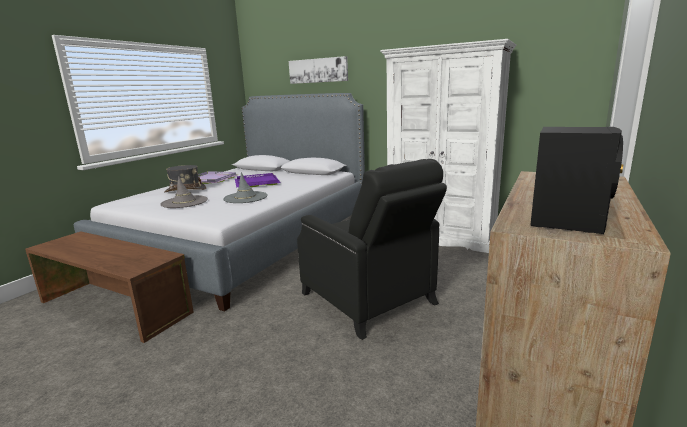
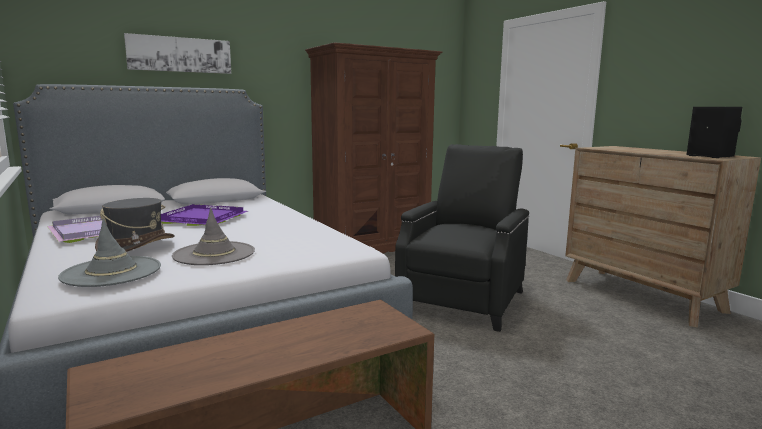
camera: 60 degrees left, 5 degrees down
grey hat [223,172,268,203] -> grey hat moved to [58,219,161,287]
black armchair [297,159,447,340] -> black armchair turned 60 degrees counterclockwise [395,144,529,332]
white wardrobe [380,39,517,253] -> brown wardrobe [305,43,442,253]

